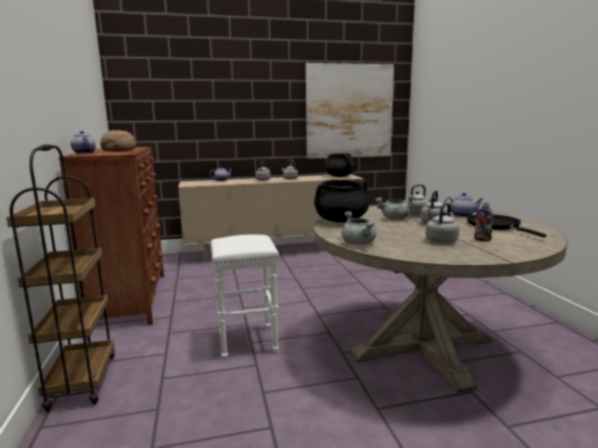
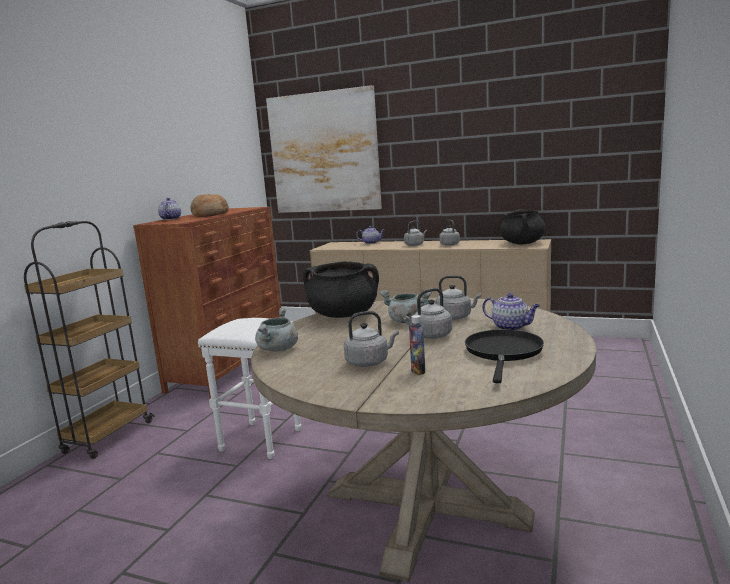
camera: 35 degrees right, 0 degrees up
picture [306,63,394,159] -> picture moved to [266,85,382,213]

